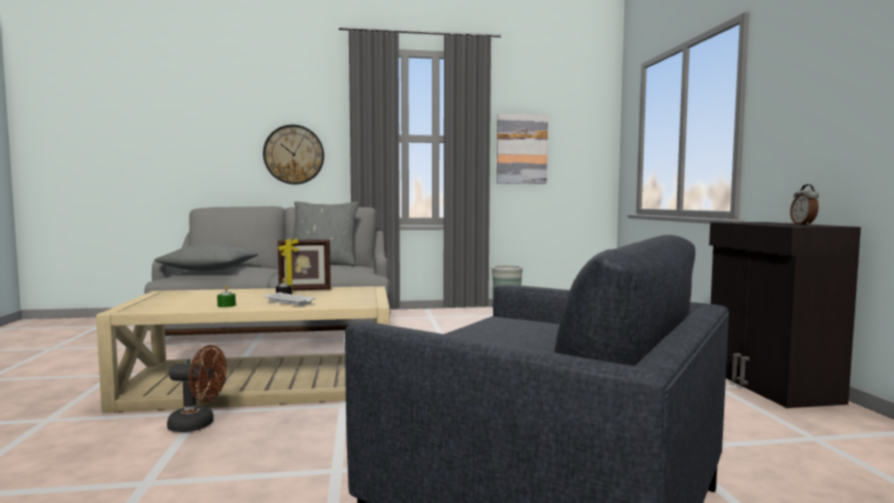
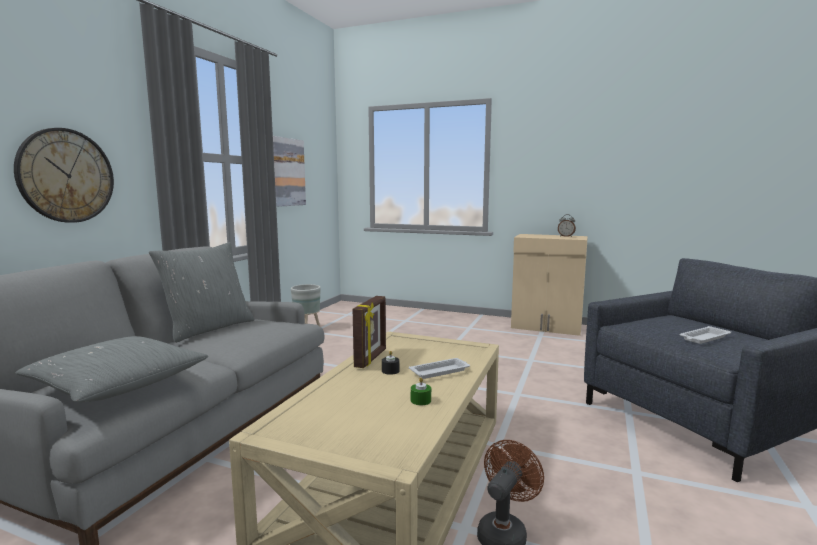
camera: 60 degrees left, 5 degrees up
black cabinet [709,222,861,408] -> beige cabinet [511,234,588,336]
none -> white tray [680,326,731,344]

